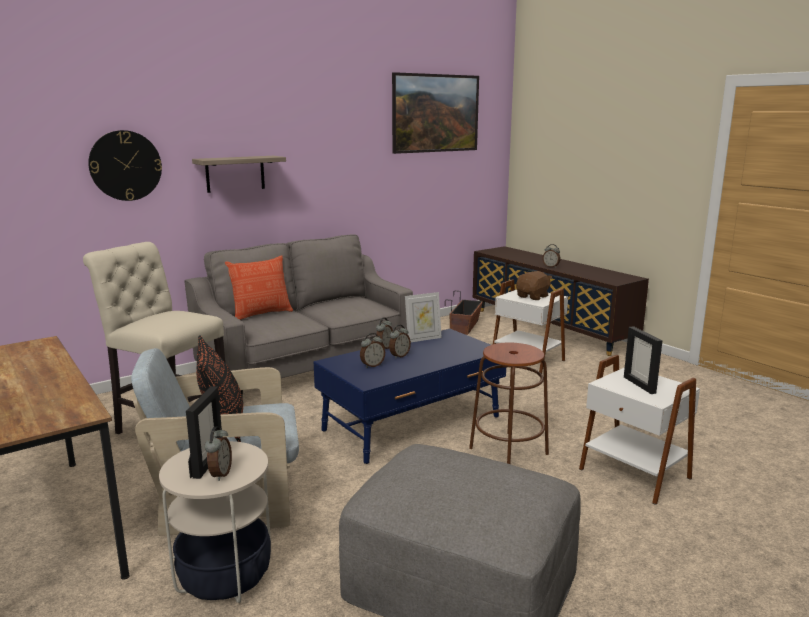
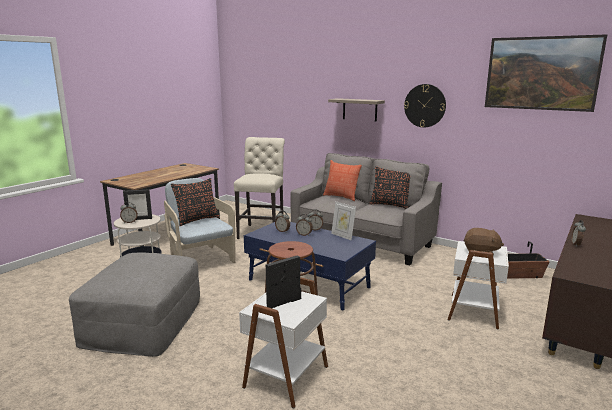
camera: 70 degrees right, 0 degrees up
wall clock [88,130,162,201] -> wall clock moved to [404,84,446,128]
none -> black pillow [369,166,410,209]

